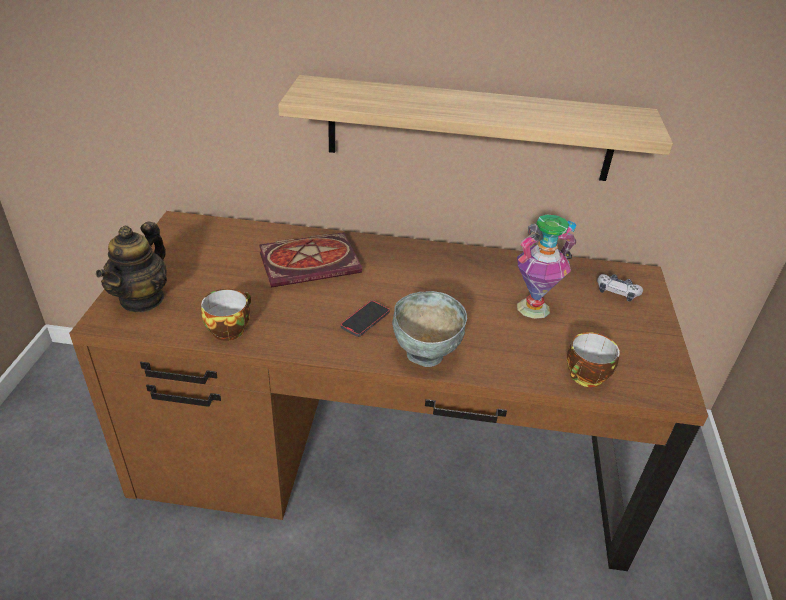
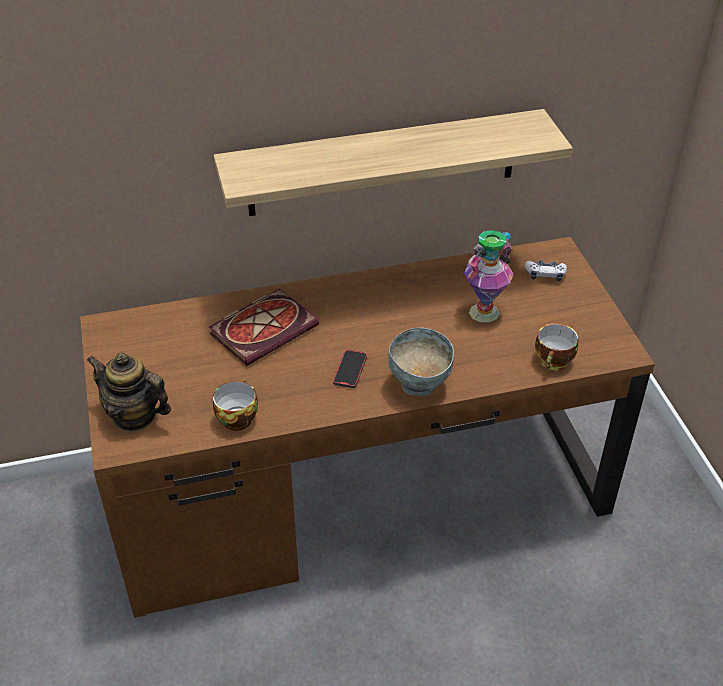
camera: 20 degrees left, 5 degrees up
teapot [96,221,167,312] -> teapot turned 120 degrees clockwise [86,353,171,432]

